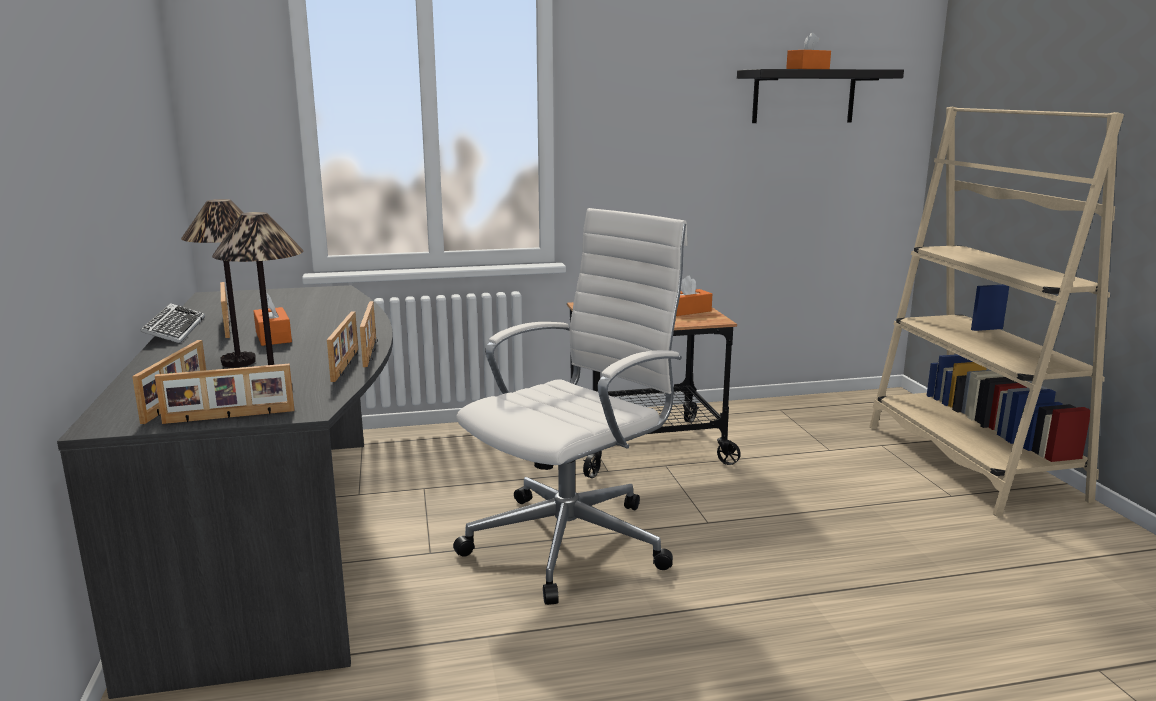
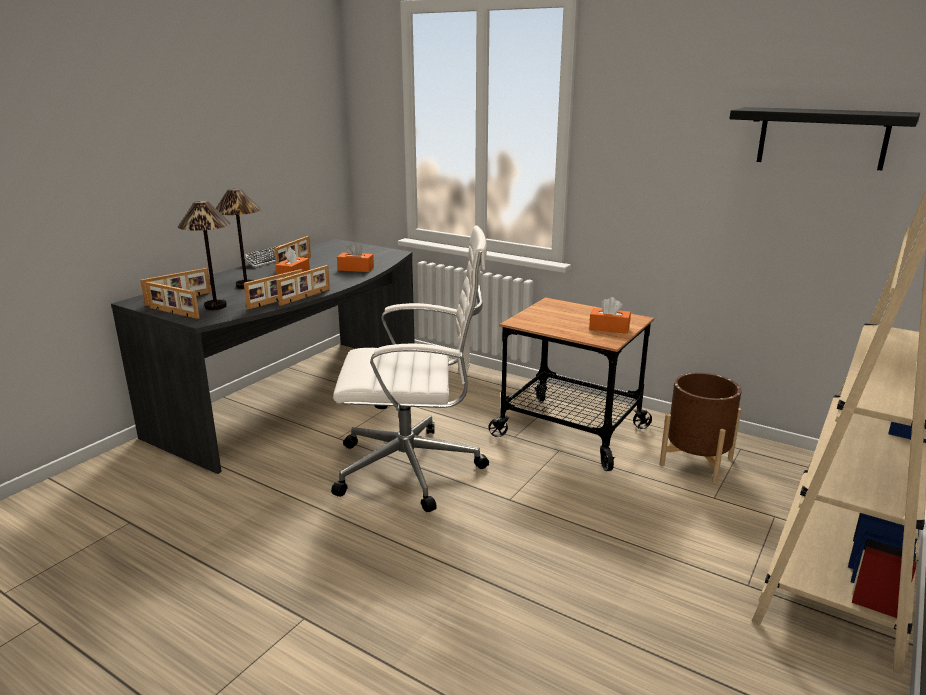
camera: 45 degrees right, 5 degrees up
orange tissue box [786,32,831,69] -> orange tissue box moved to [337,242,374,272]
none -> brown planter [659,373,742,483]

